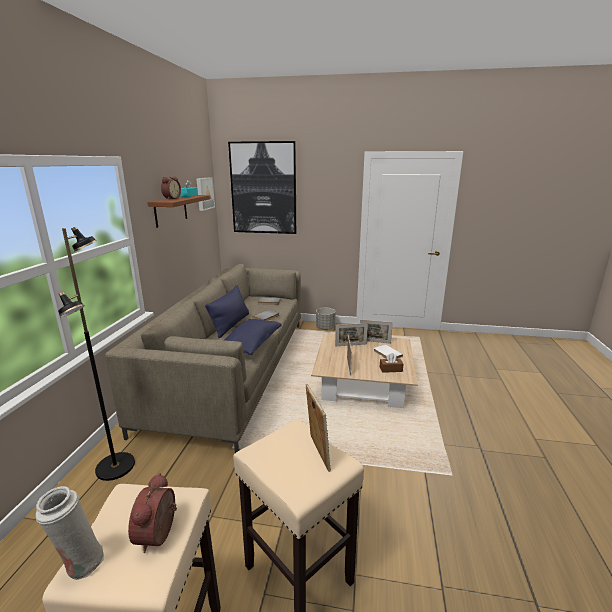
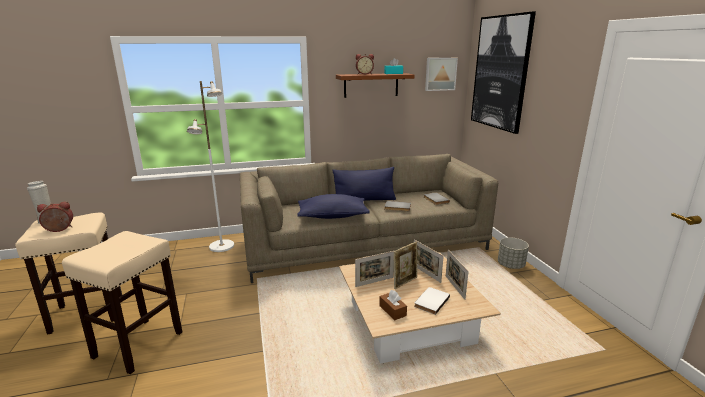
camera: 65 degrees right, 0 degrees up
black floor lamp [58,227,135,481] -> white floor lamp [187,81,234,252]
picture frame [306,384,331,472] -> picture frame moved to [393,242,417,289]

